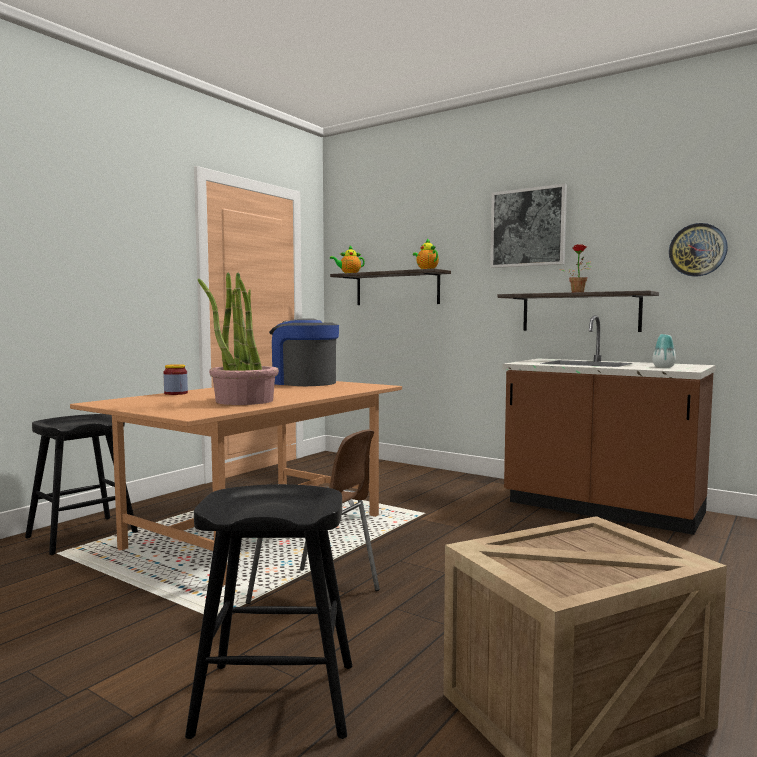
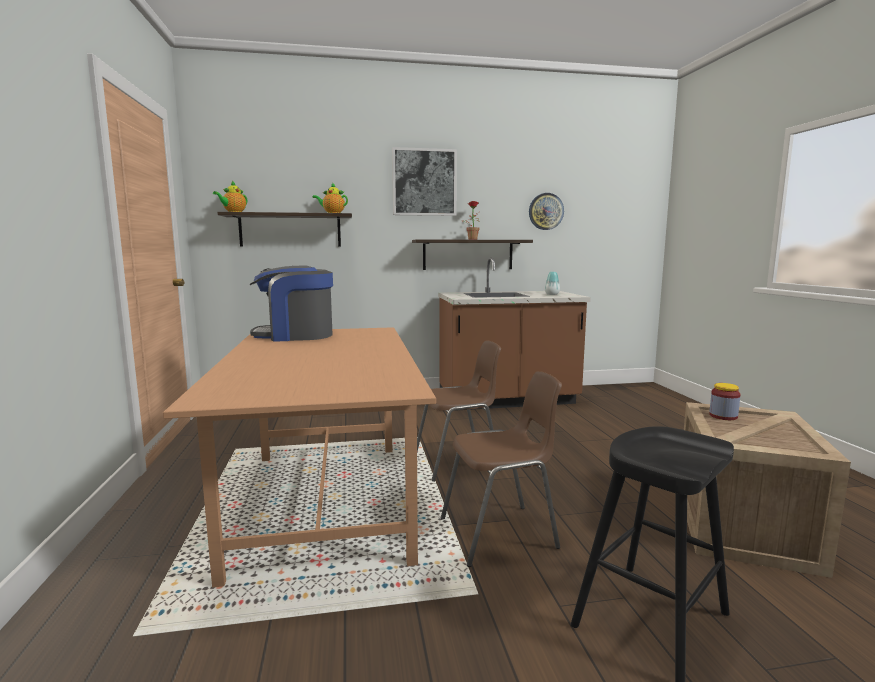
camera: 45 degrees left, 5 degrees up
black stool [25,414,138,555] -> none
jar [163,364,188,395] -> jar moved to [709,383,741,420]
potted plant [198,273,279,405] -> none
none -> brown chair [417,341,501,481]

